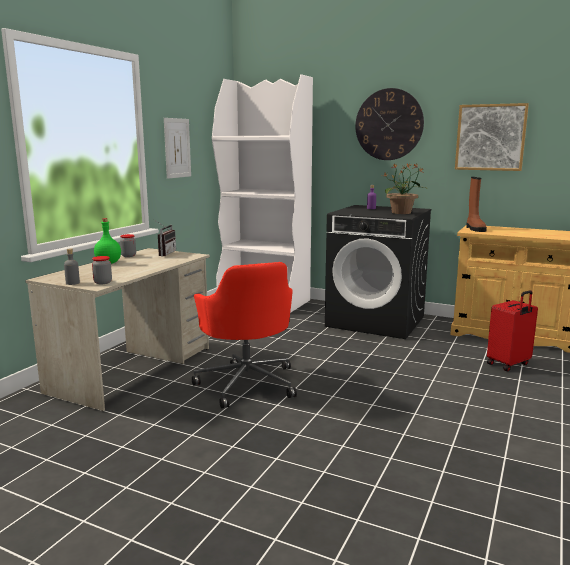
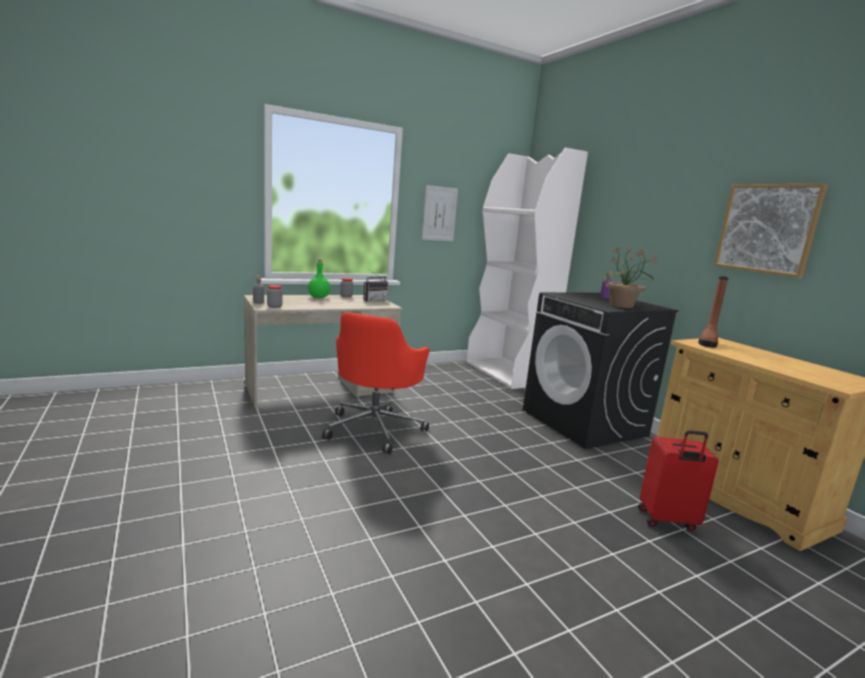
camera: 35 degrees right, 0 degrees up
wall clock [355,88,424,160] -> none

